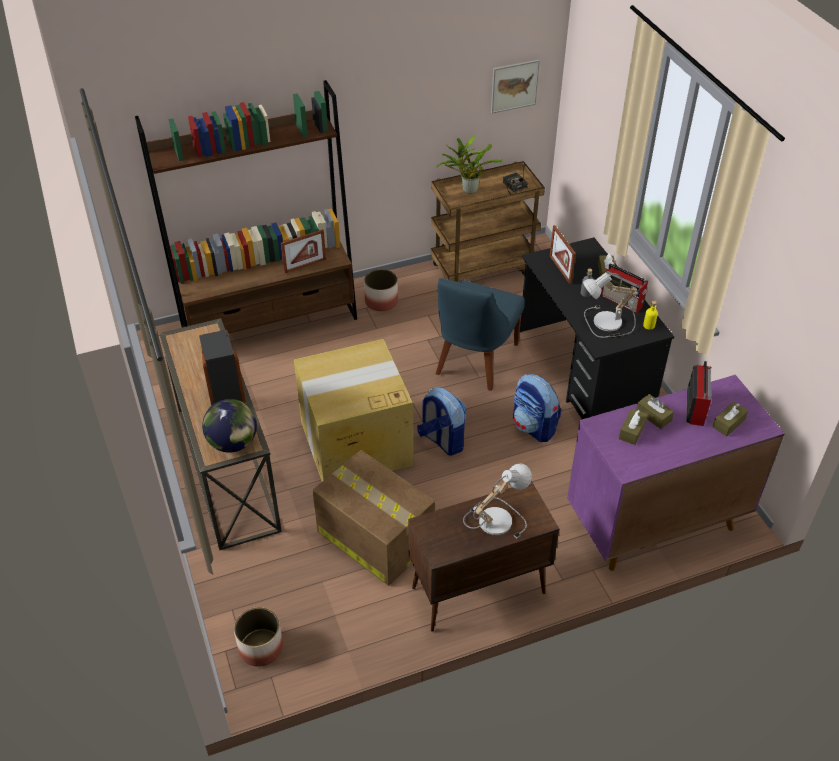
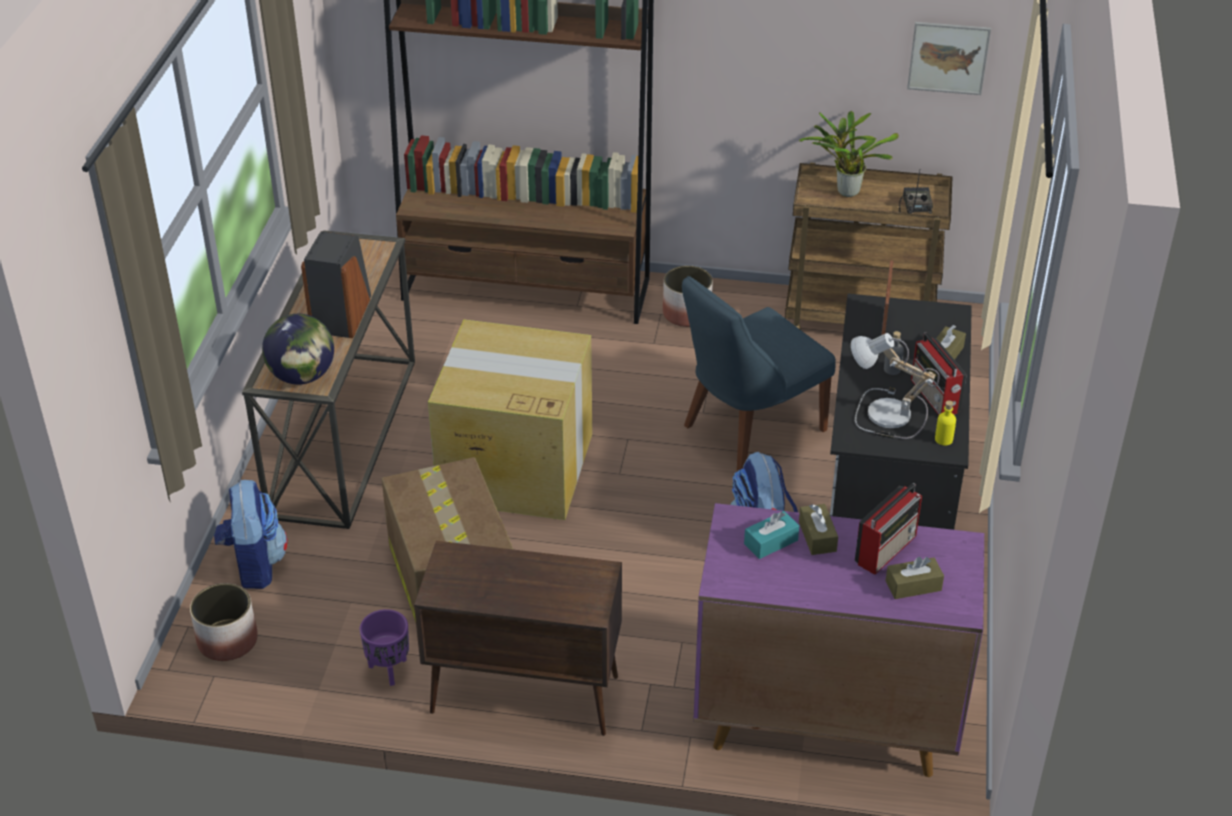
camera: 30 degrees right, 5 degrees down
picture frame [281,229,326,273] -> none
backpack [417,387,466,456] -> backpack moved to [214,480,288,589]
table lamp [463,463,532,539] -> none
brown tissue box [619,408,648,445] -> turquoise tissue box [744,511,799,559]
none -> purple planter [360,609,409,686]

